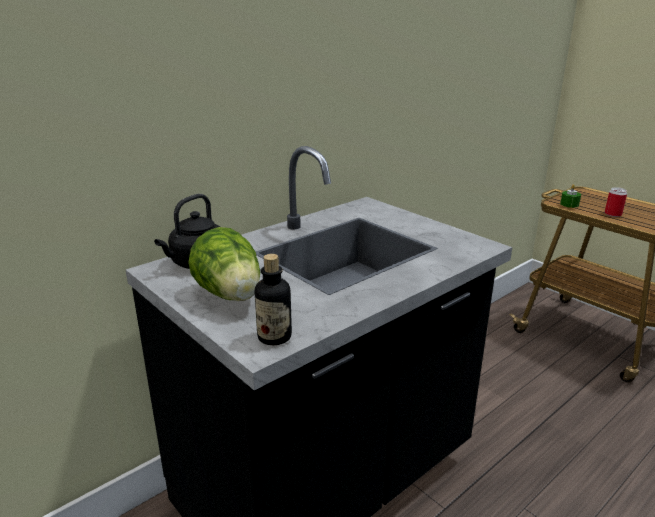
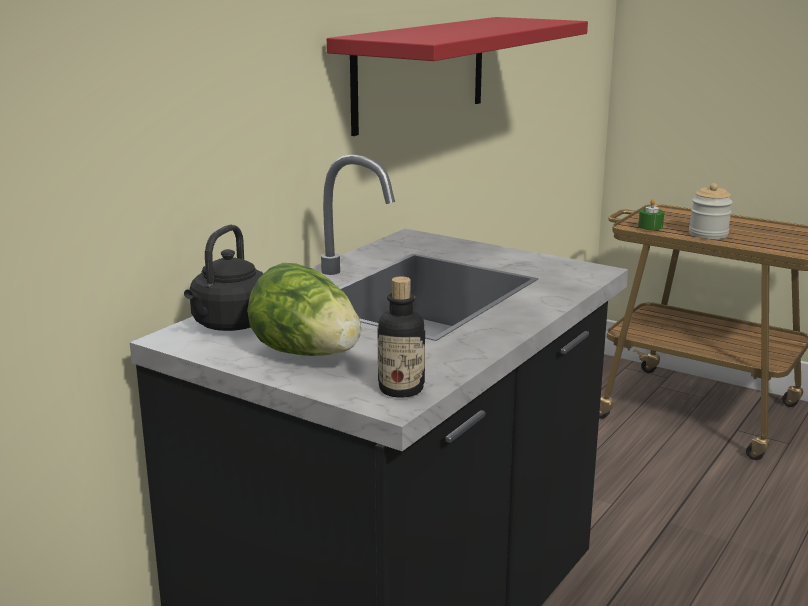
camera: 15 degrees left, 5 degrees down
can [605,187,627,217] -> jar [689,183,733,239]
none -> red shelf [327,17,588,136]

